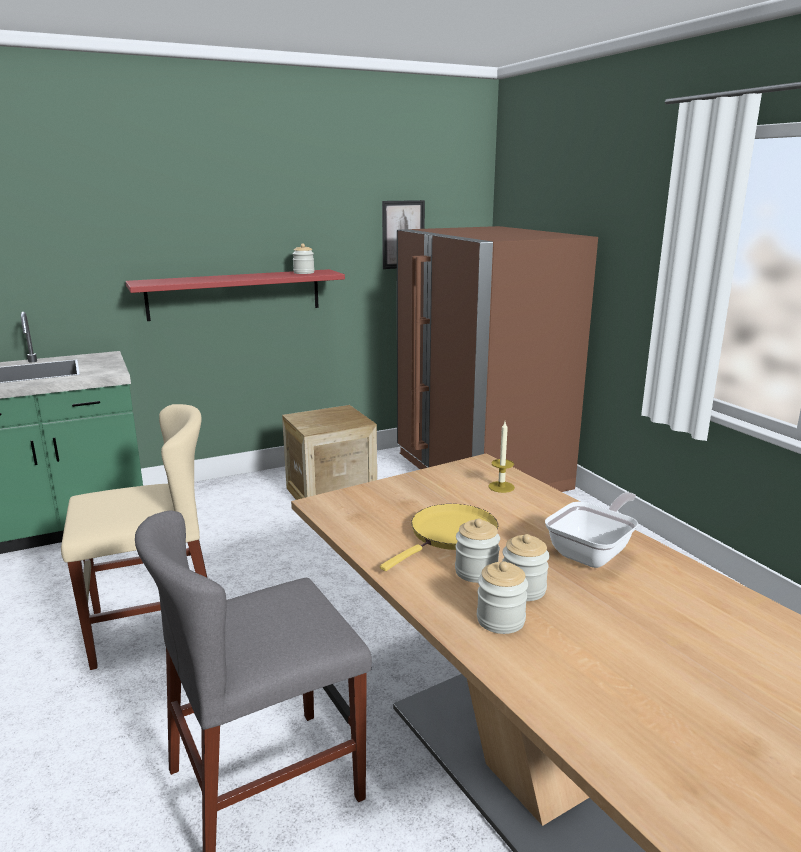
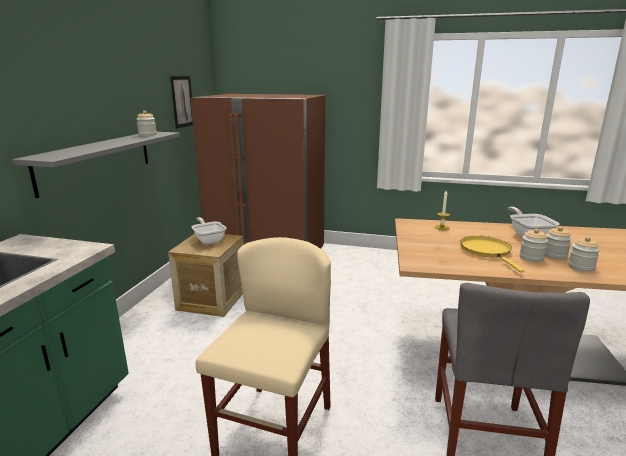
camera: 50 degrees left, 0 degrees up
red shelf [125,269,345,321] -> grey shelf [12,132,180,198]
none -> frying pan [192,217,226,244]

